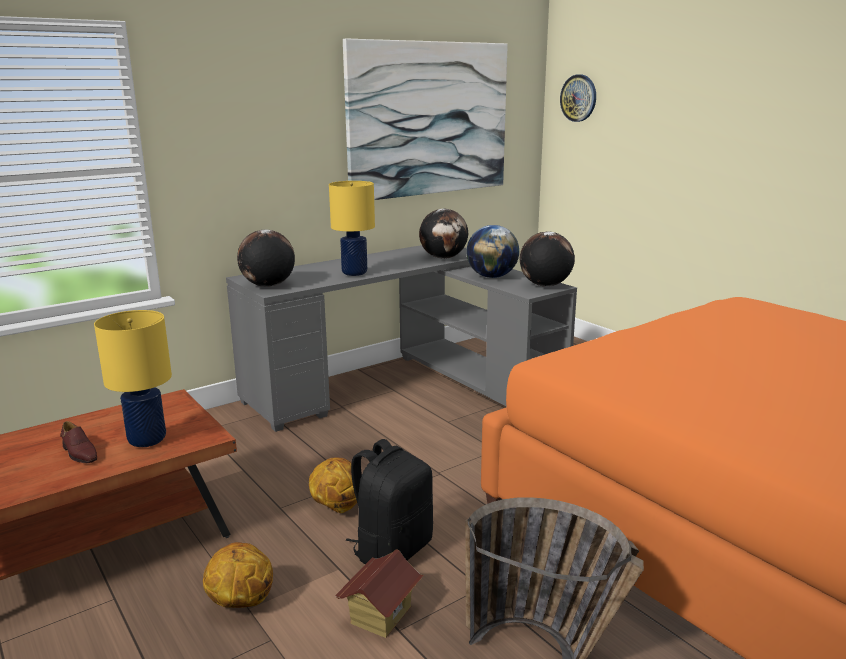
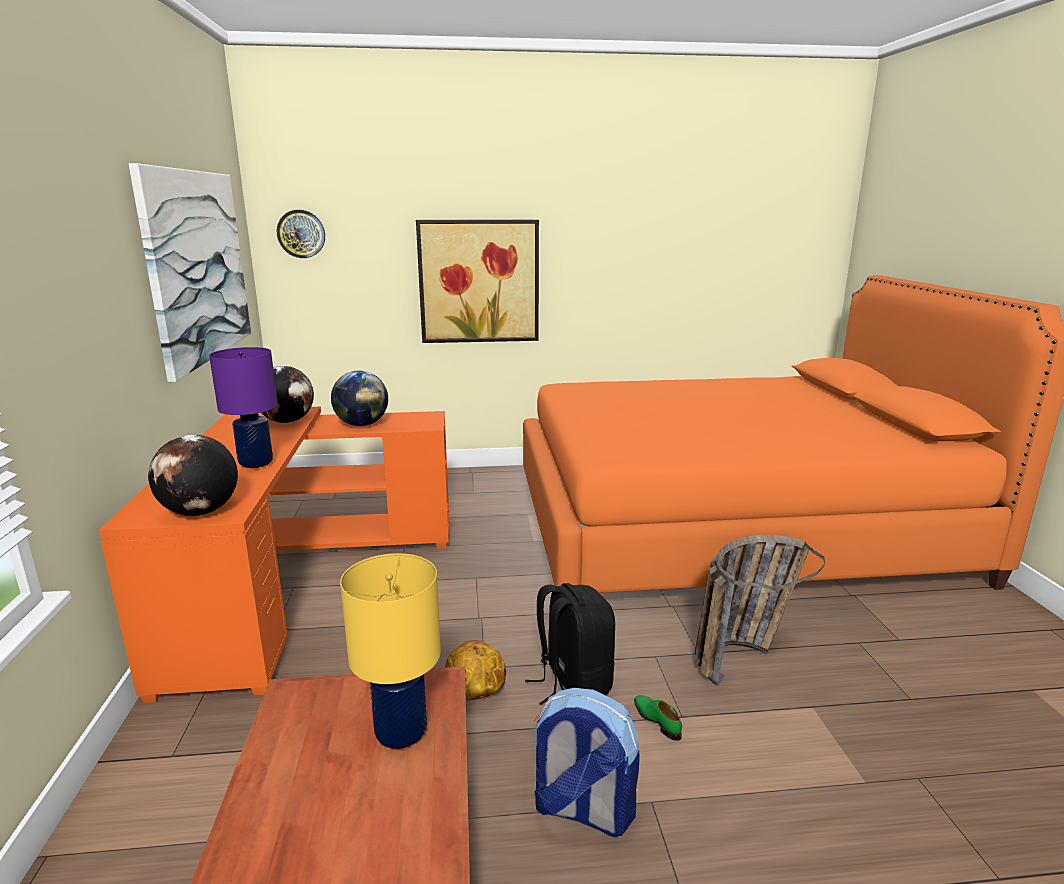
camera: 60 degrees left, 0 degrees up
brown shoe [60,421,97,463] -> none
basketball [203,542,273,608] -> backpack [534,688,640,837]
grey desk [226,245,577,432] -> orange desk [98,407,449,703]
yellow table lamp [329,181,375,276] -> purple table lamp [209,347,278,468]
toy house [335,549,424,638] -> green shoe [634,695,682,741]
globe [519,231,575,287] -> none
none -> picture [416,220,539,343]

